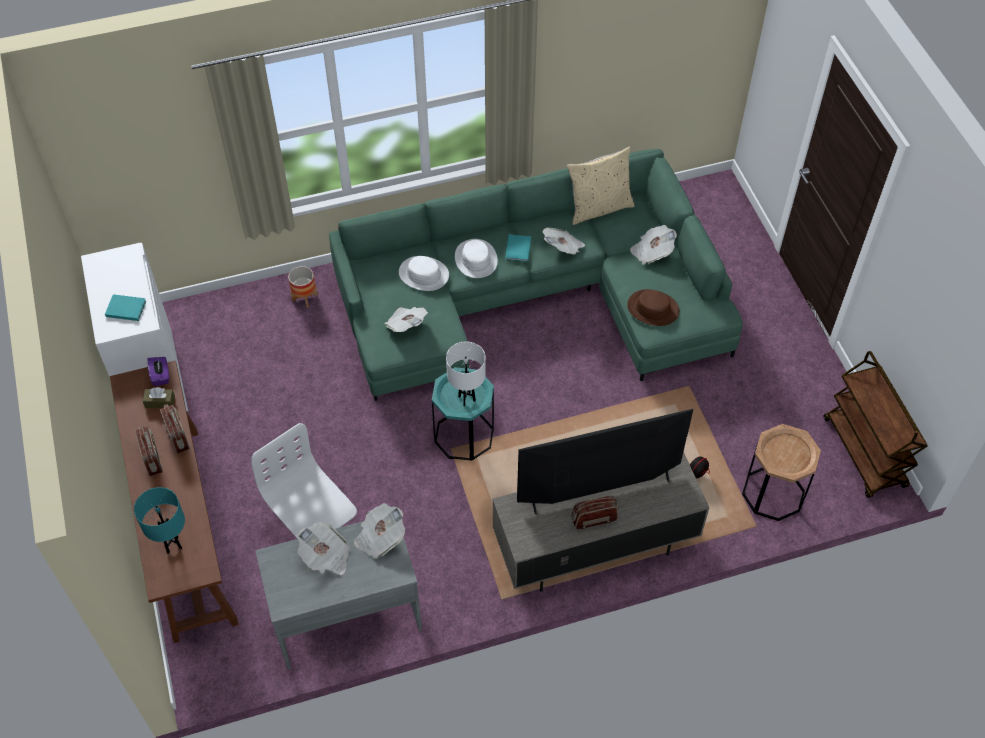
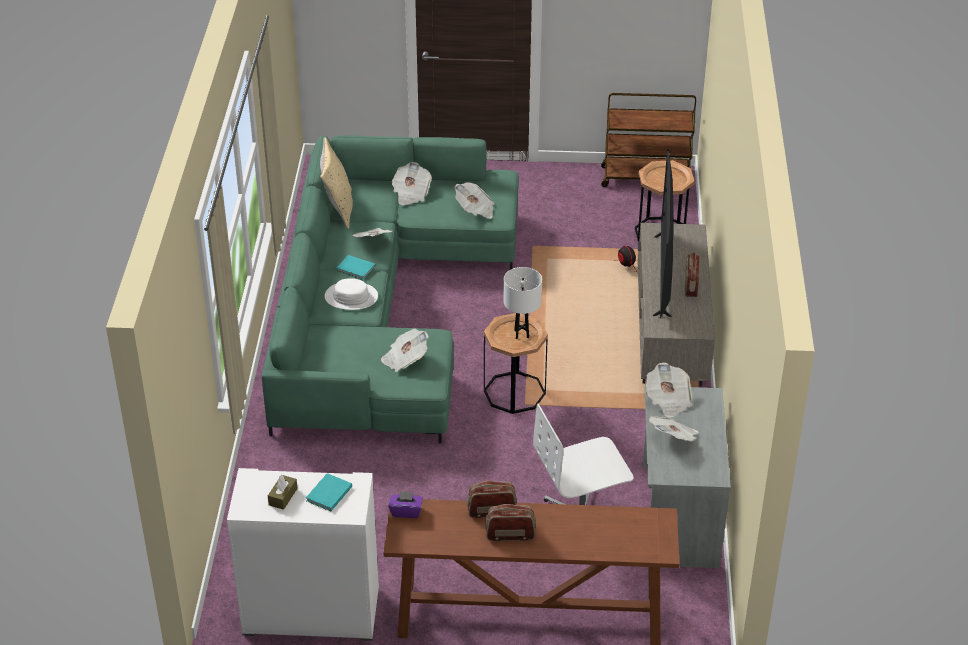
camera: 70 degrees left, 15 degrees down
turquoise table lamp [134,487,185,554] -> none
brown tissue box [143,387,175,408] -> brown tissue box moved to [268,475,298,510]
planter [288,266,318,308] -> none
white hat [399,256,449,291] -> none
turquoise side table [432,367,494,461] -> brown side table [484,313,548,414]
brown hat [627,289,679,326] -> newspaper [455,182,494,219]

